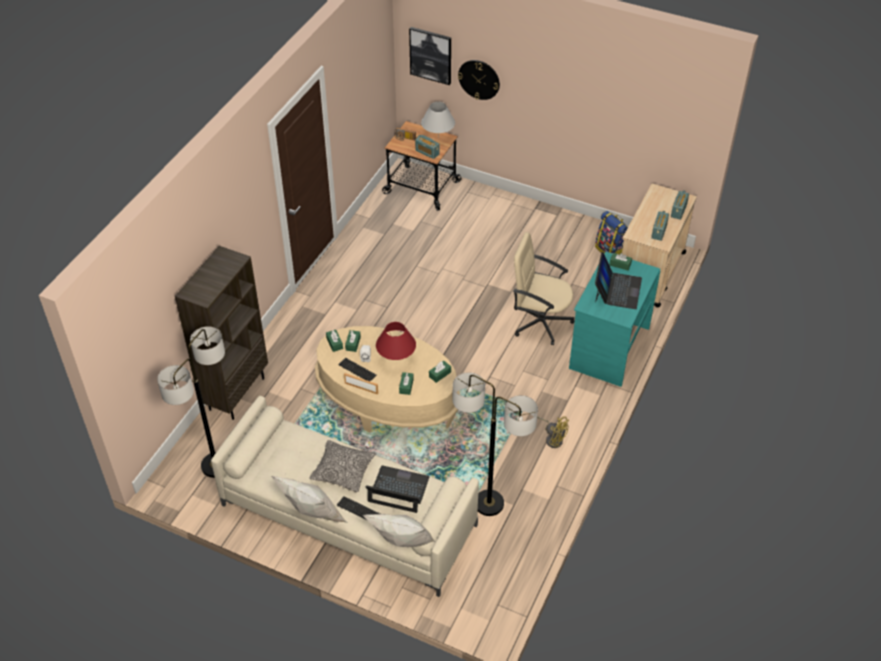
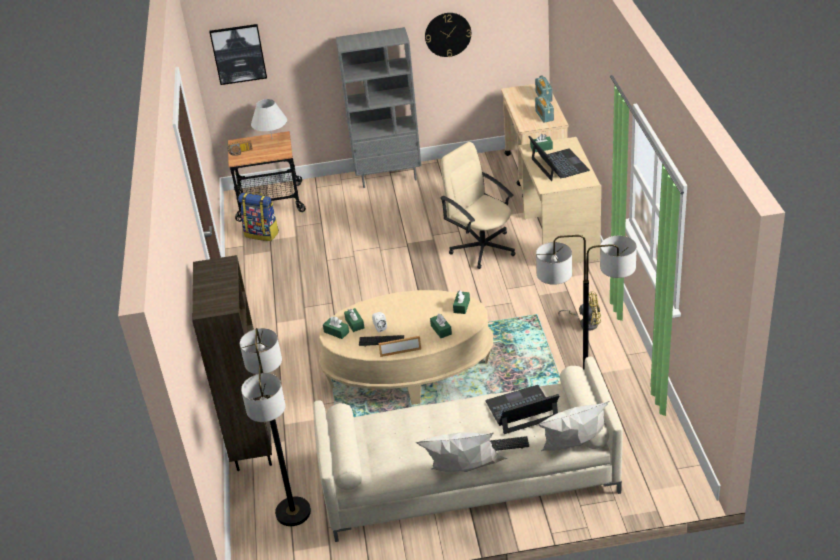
camera: 30 degrees left, 10 degrees down
pillow [309,440,376,492] -> none
red table lamp [376,322,416,360] -> none
radio [415,135,440,159] -> none
wall clock [458,60,500,100] -> wall clock moved to [425,13,471,57]
beige office chair [513,232,575,345] -> beige office chair turned 60 degrees clockwise [440,142,515,269]
turquoise desk [569,252,661,387] -> beige desk [519,137,601,264]
backpack [595,211,628,254] -> backpack moved to [238,192,279,241]
none -> grey bookcase [336,27,421,188]

